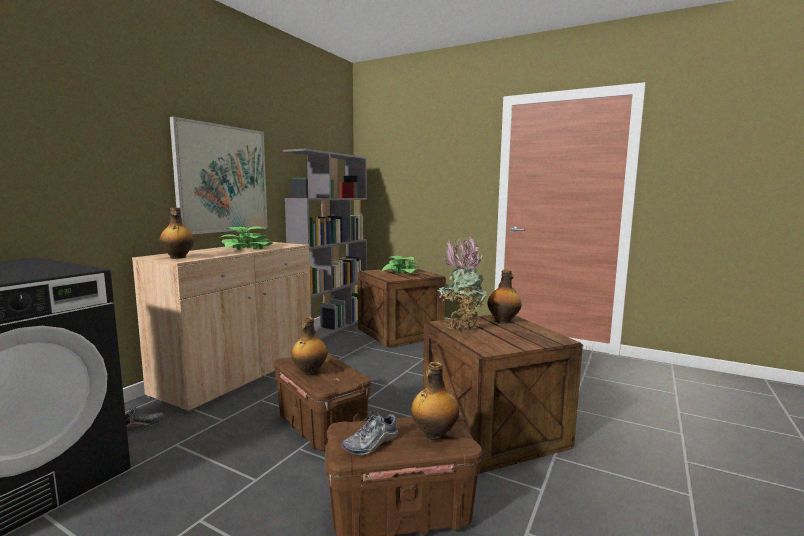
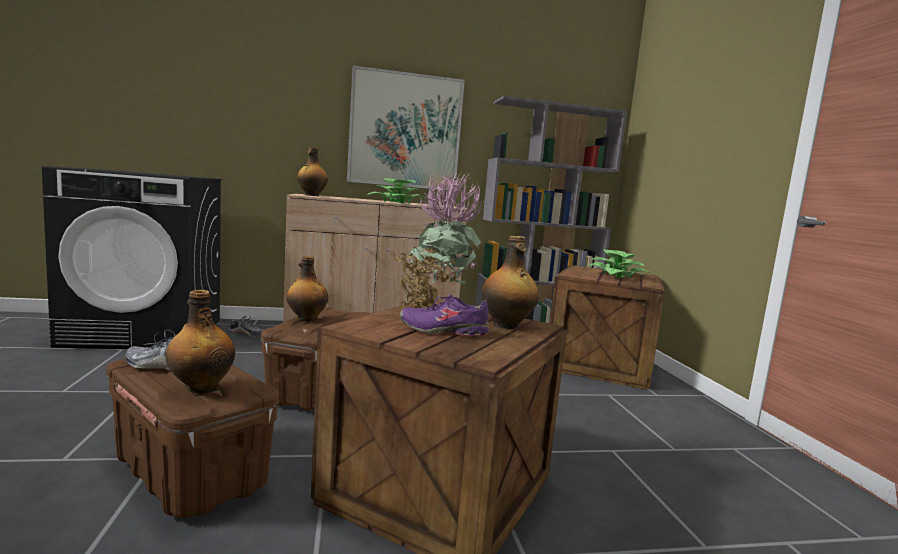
camera: 50 degrees right, 0 degrees up
none -> purple shoe [400,295,489,336]

